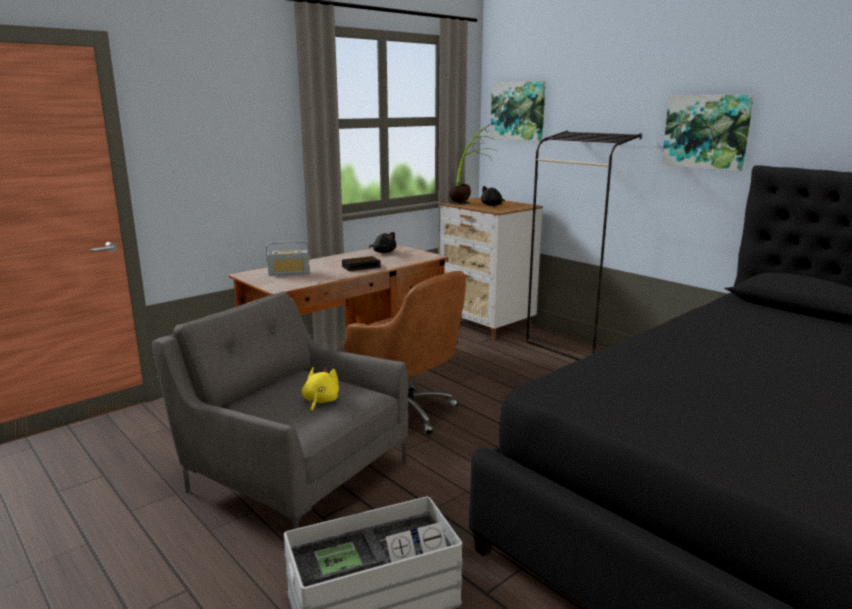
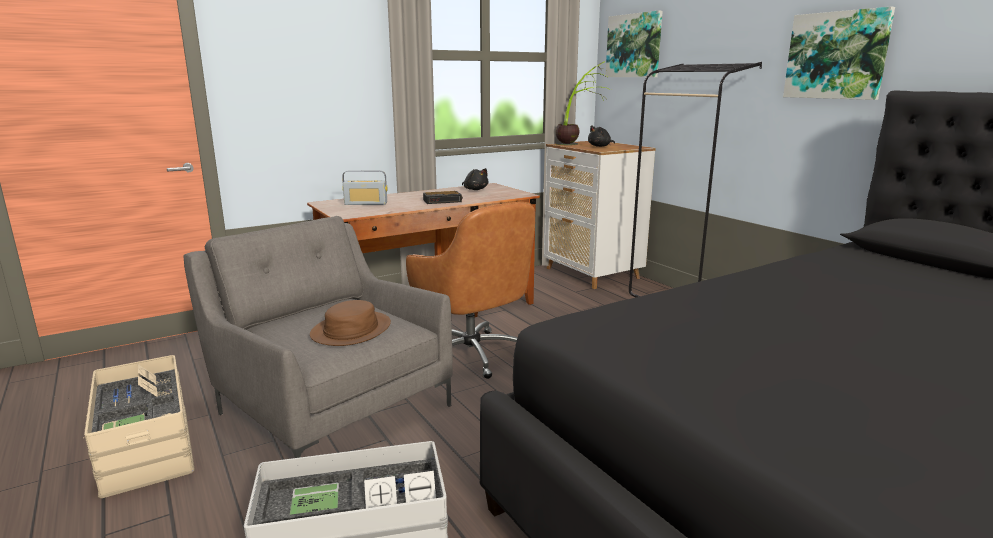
camera: 10 degrees right, 0 degrees up
yellow plush toy [302,367,339,412] -> brown hat [310,300,391,346]
none -> beige storage box [84,355,195,498]

